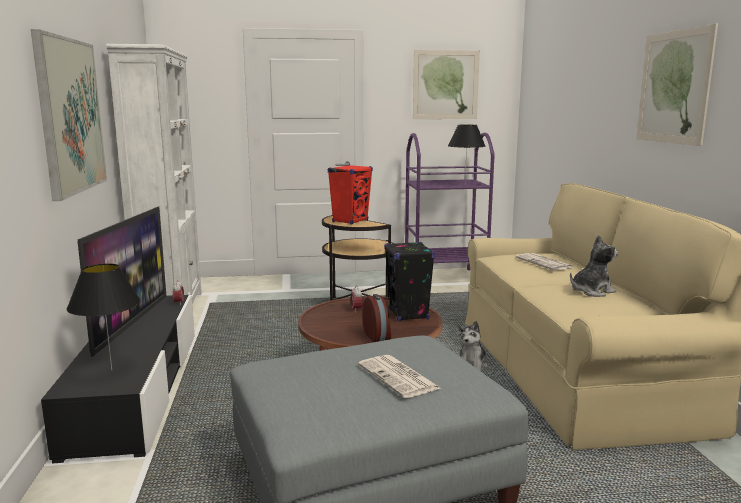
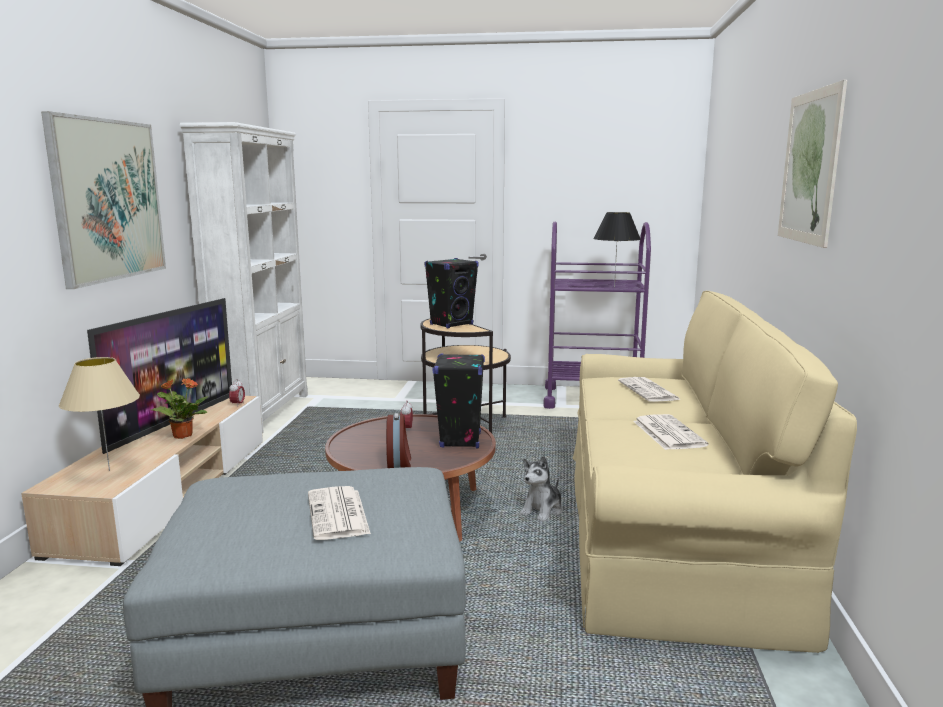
camera: 15 degrees right, 0 degrees up
black tv stand [41,295,195,463] -> beige tv stand [21,396,263,566]
black table lamp [67,263,141,371] -> beige table lamp [59,357,140,471]
red speaker [328,165,373,224] -> black speaker [425,258,479,328]
picture [413,50,480,119] -> none
plush toy [570,235,618,297] -> newspaper [633,414,709,450]
none -> potted plant [152,378,209,439]

